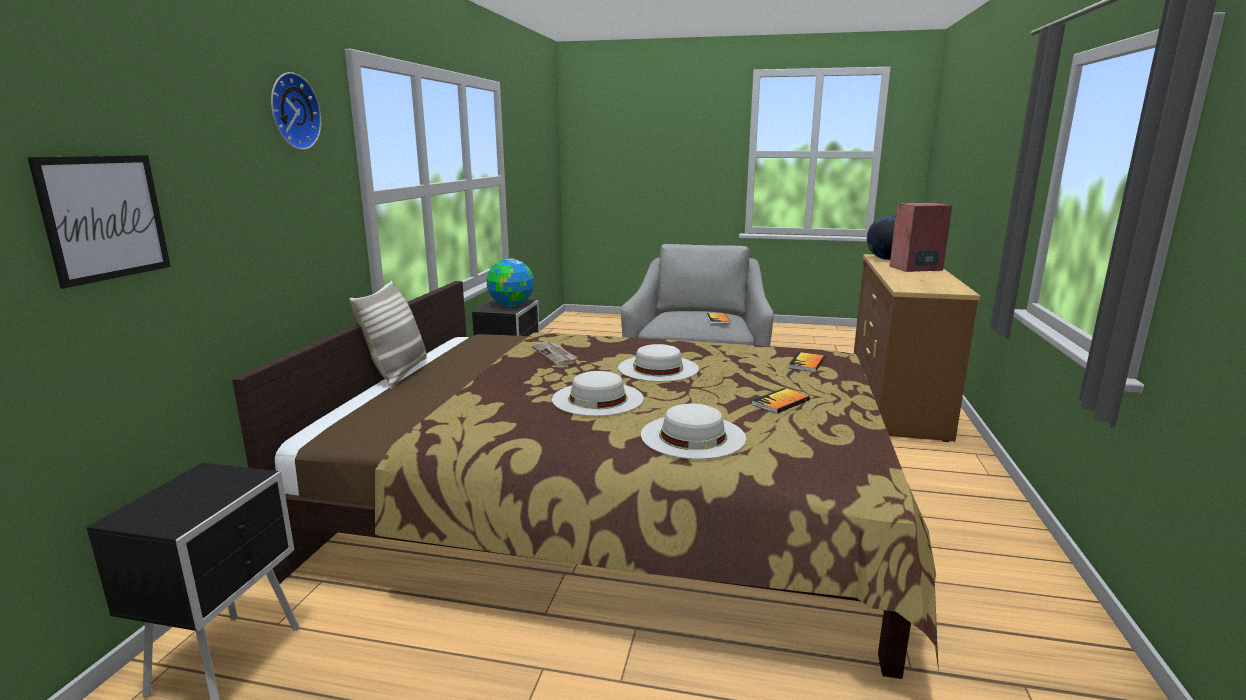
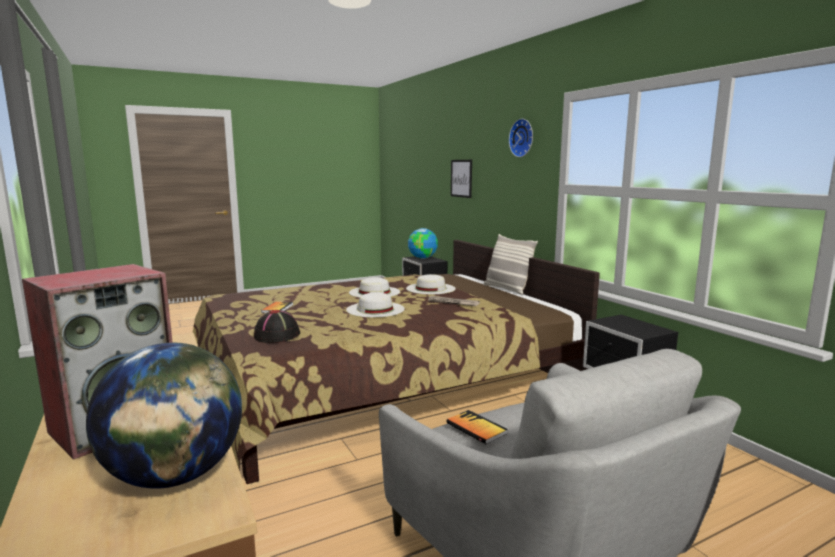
camera: 140 degrees right, 5 degrees down
globe [486,259,534,306] -> globe moved to [408,228,438,259]
white hat [641,403,746,459] -> white hat moved to [406,274,456,294]
book [789,352,825,372] -> black hat [254,310,300,343]

